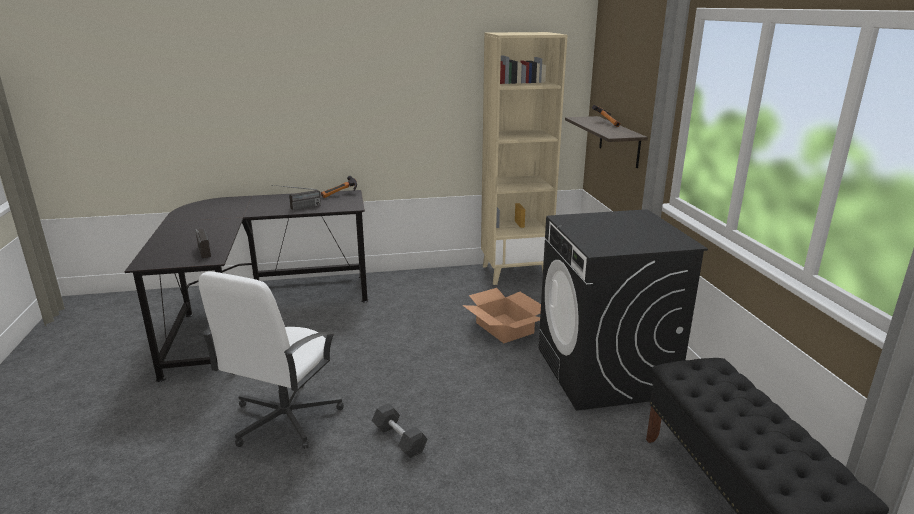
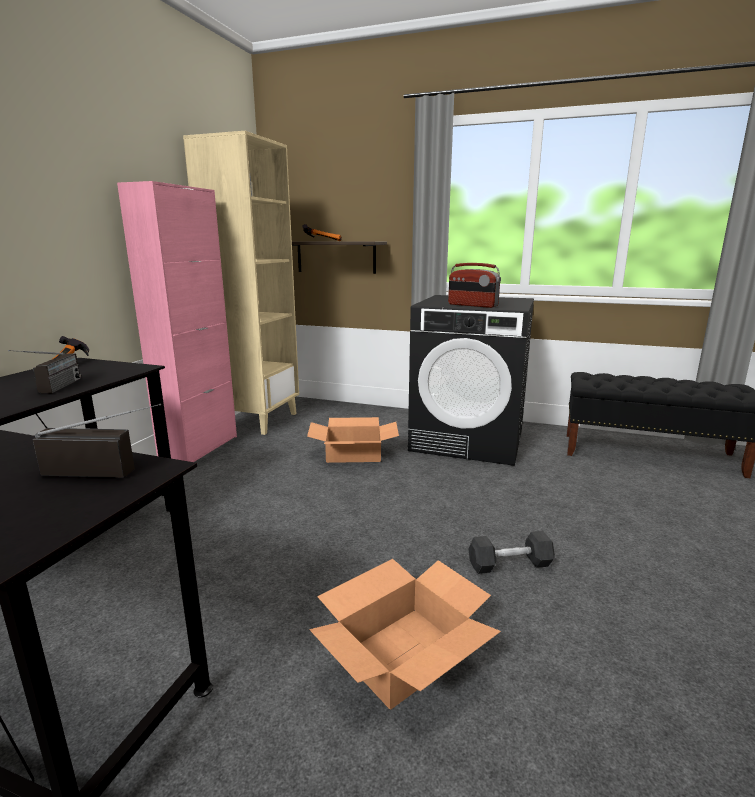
camera: 60 degrees left, 5 degrees down
white office chair [199,271,344,449] -> cardboard box [309,559,501,709]
none -> pink cabinet [117,181,237,462]
none -> radio [448,263,501,308]

